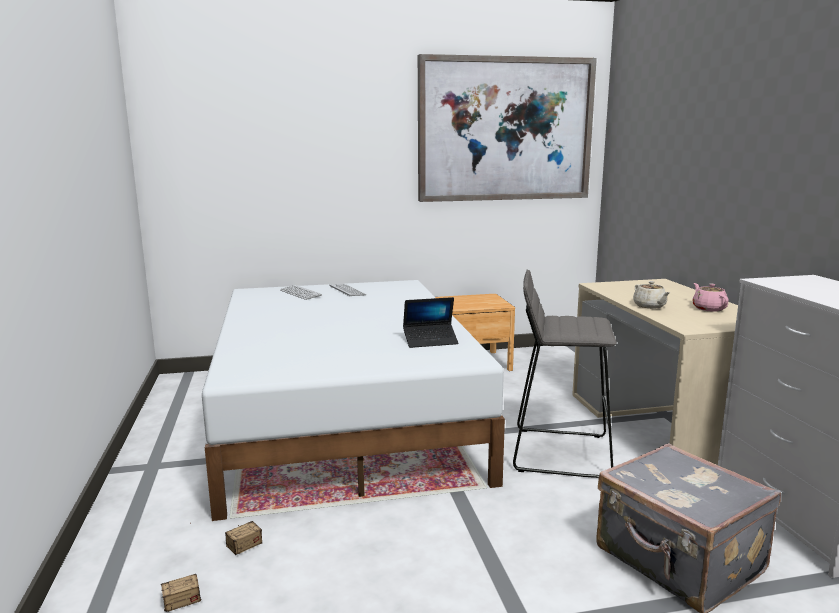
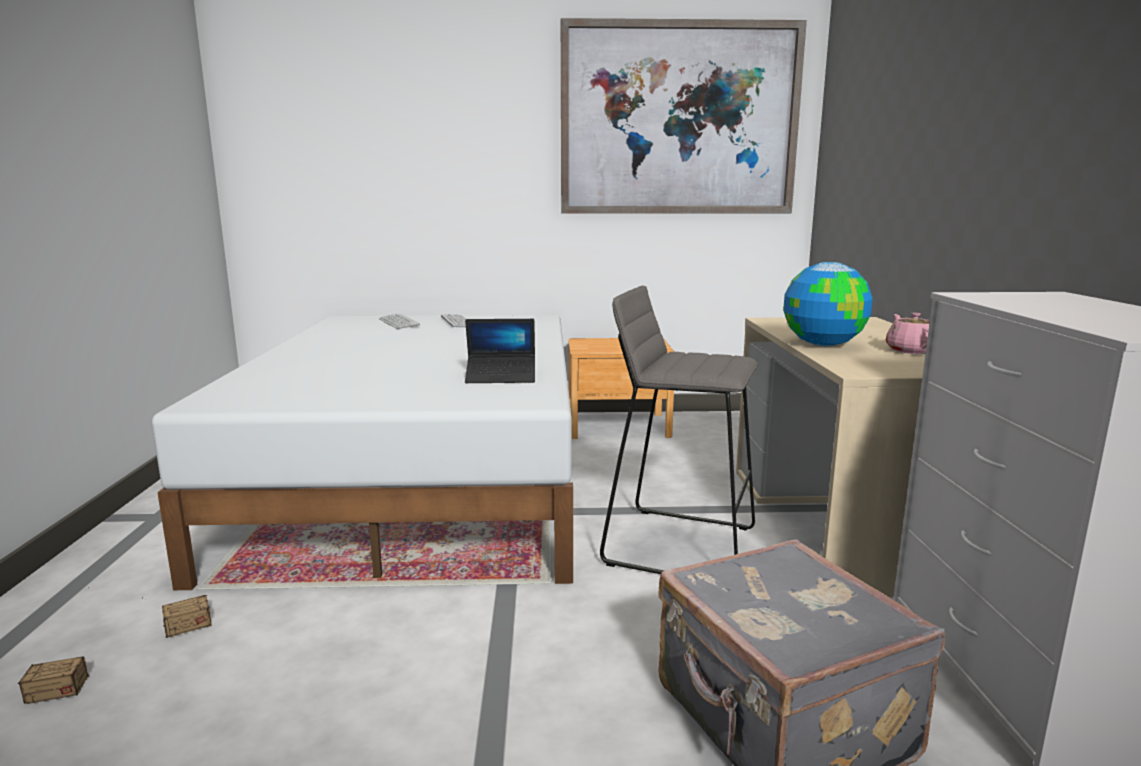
camera: 10 degrees right, 0 degrees up
beige teapot [633,281,670,309] -> globe [783,262,873,347]

